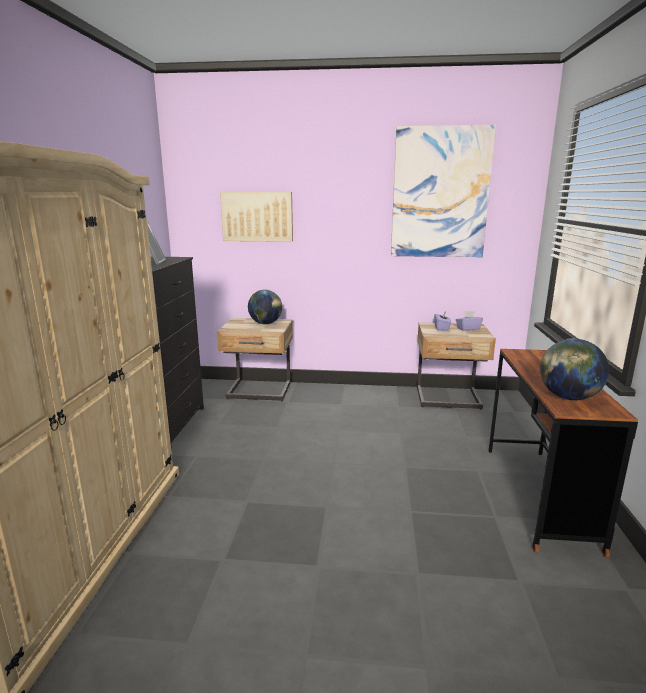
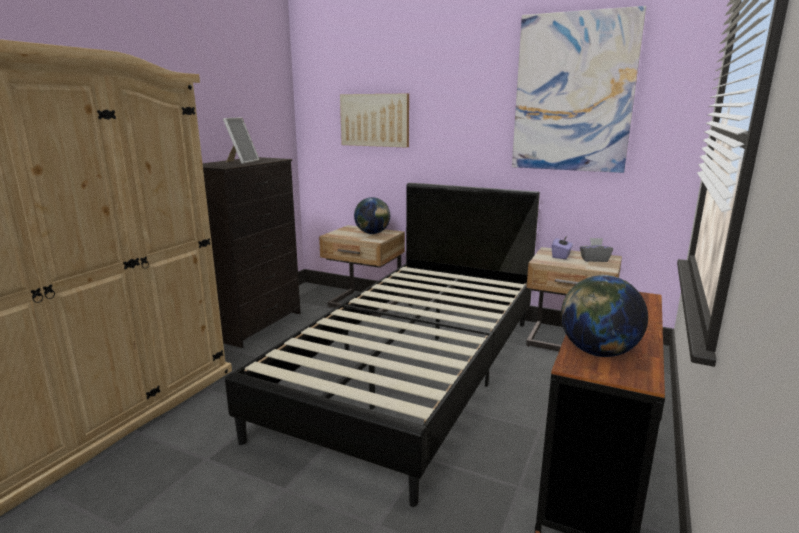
camera: 20 degrees right, 0 degrees up
purple tissue box [456,311,483,331] -> grey tissue box [580,238,613,262]
none -> black bed [225,183,540,507]

